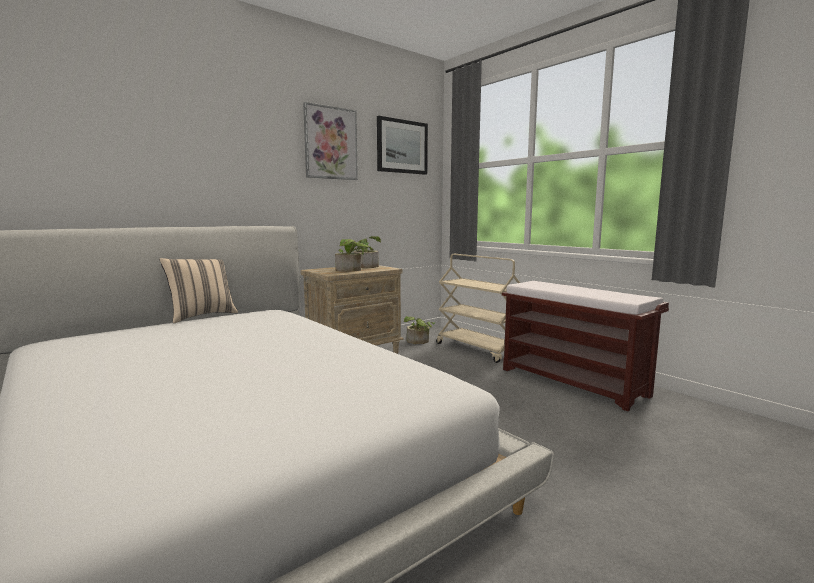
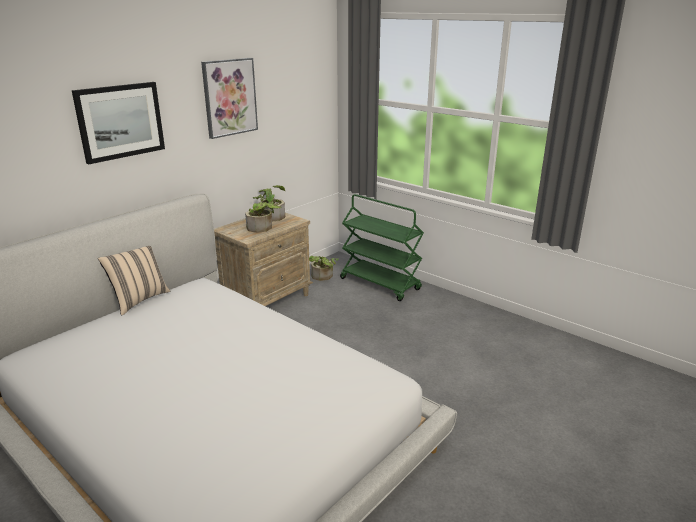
camera: 10 degrees left, 15 degrees up
picture [377,116,428,175] -> picture moved to [72,82,165,164]
beige cart [436,254,520,363] -> green cart [340,194,424,301]
brown bench [502,281,669,411] -> none

